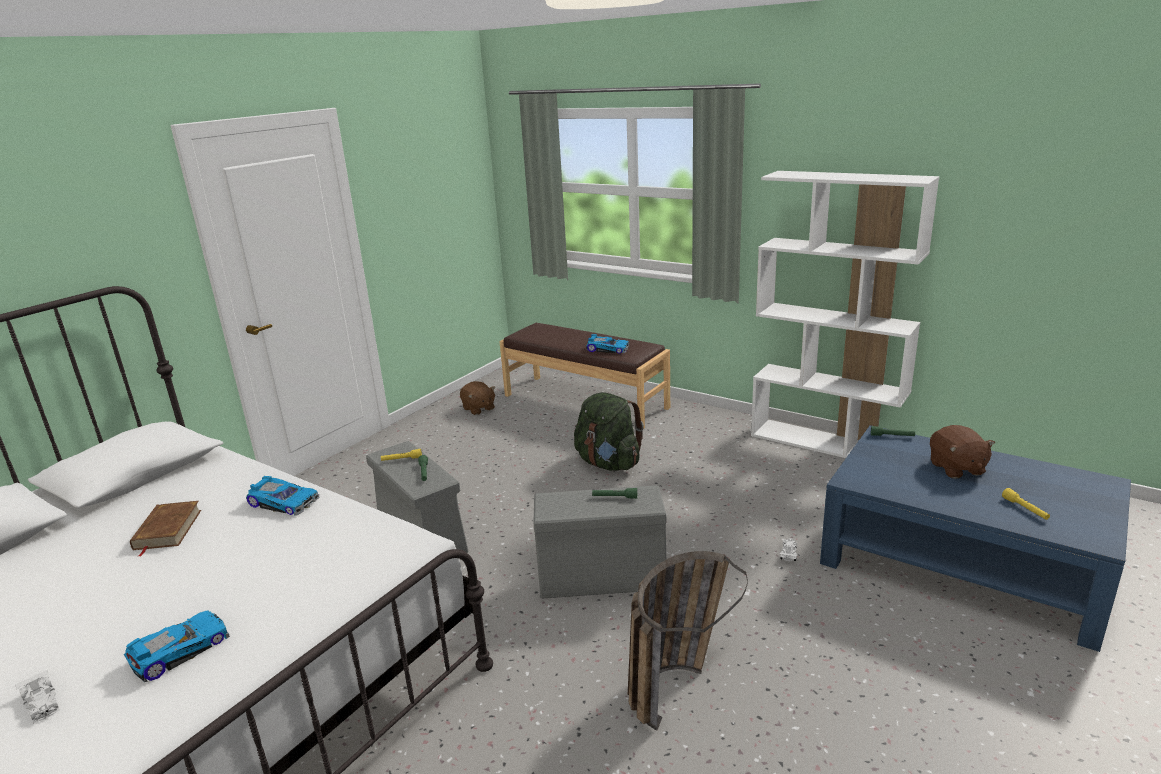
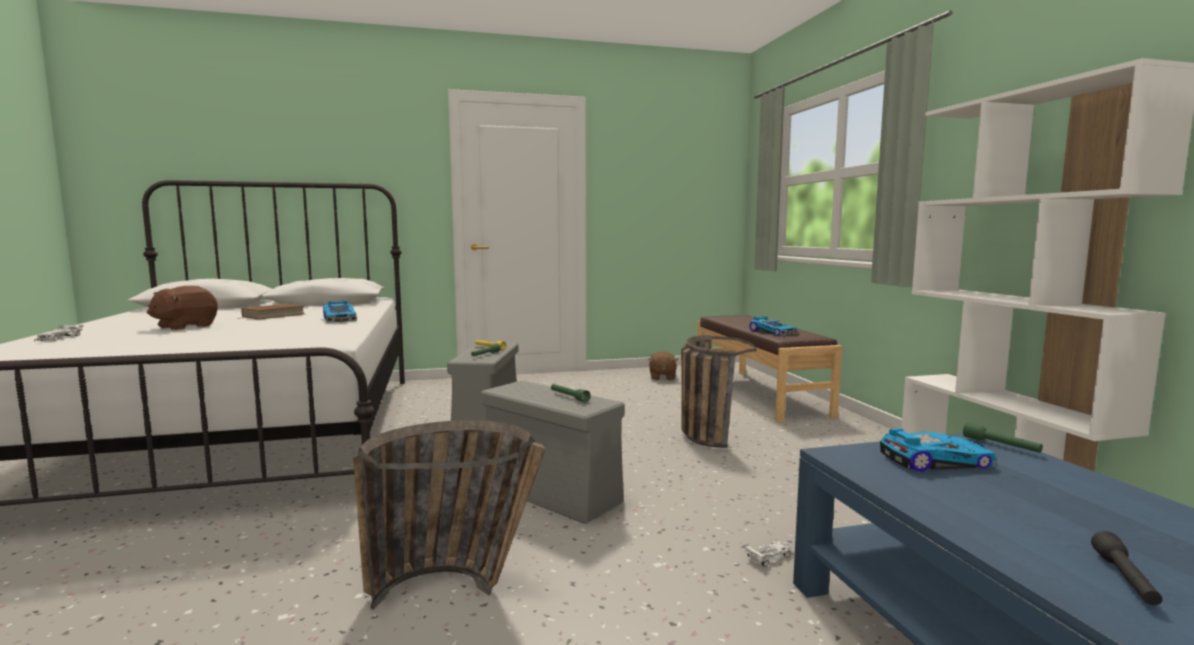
camera: 40 degrees right, 15 degrees down
toy car [124,610,230,682] -> toy car moved to [880,428,997,472]
green backpack [574,392,644,471] -> basket [681,335,756,448]
brown plush toy [930,425,995,479] -> brown plush toy moved to [147,286,218,330]
yellow flashlight [1002,488,1050,520] -> black flashlight [1091,531,1162,605]

